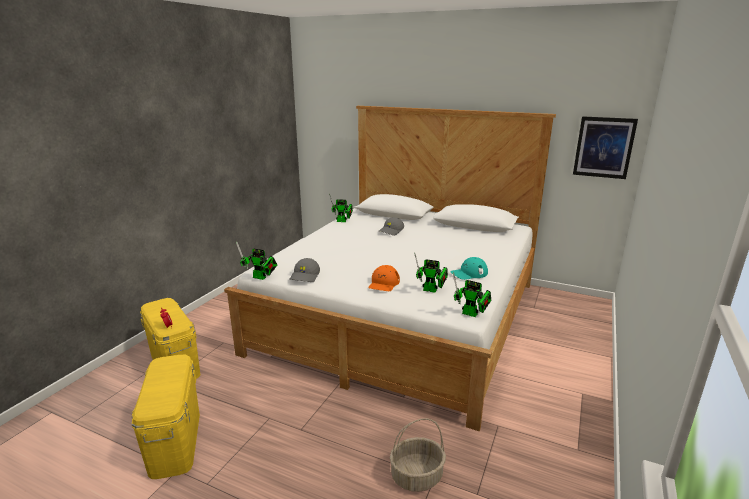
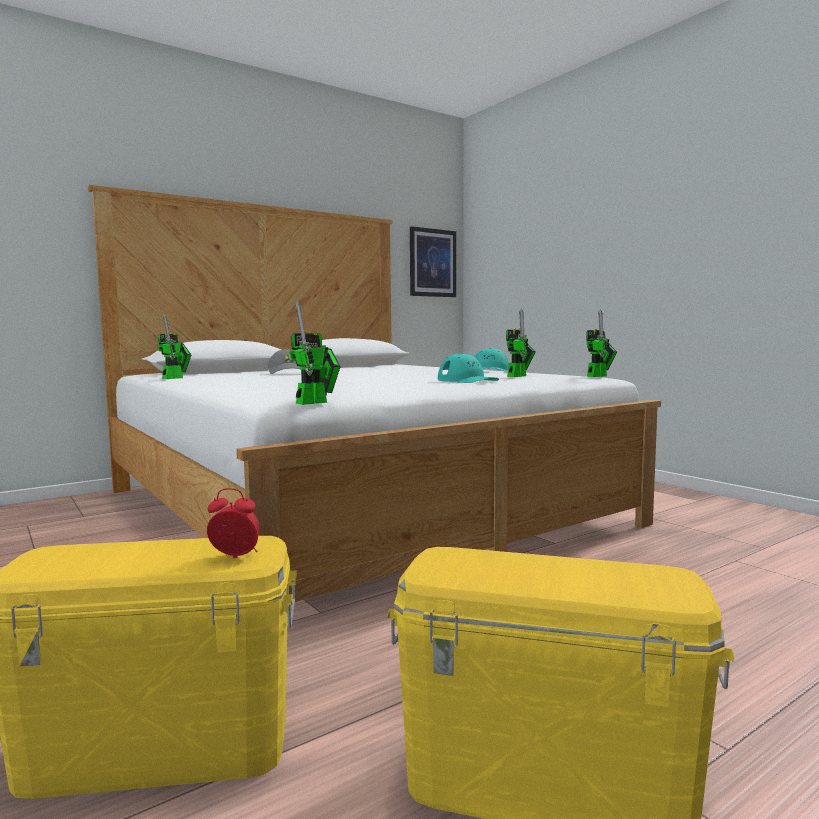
camera: 60 degrees left, 15 degrees down
grey cap [289,258,320,282] -> none
orange cap [368,265,400,291] -> turquoise cap [438,353,499,383]
basket [390,418,446,492] -> none

